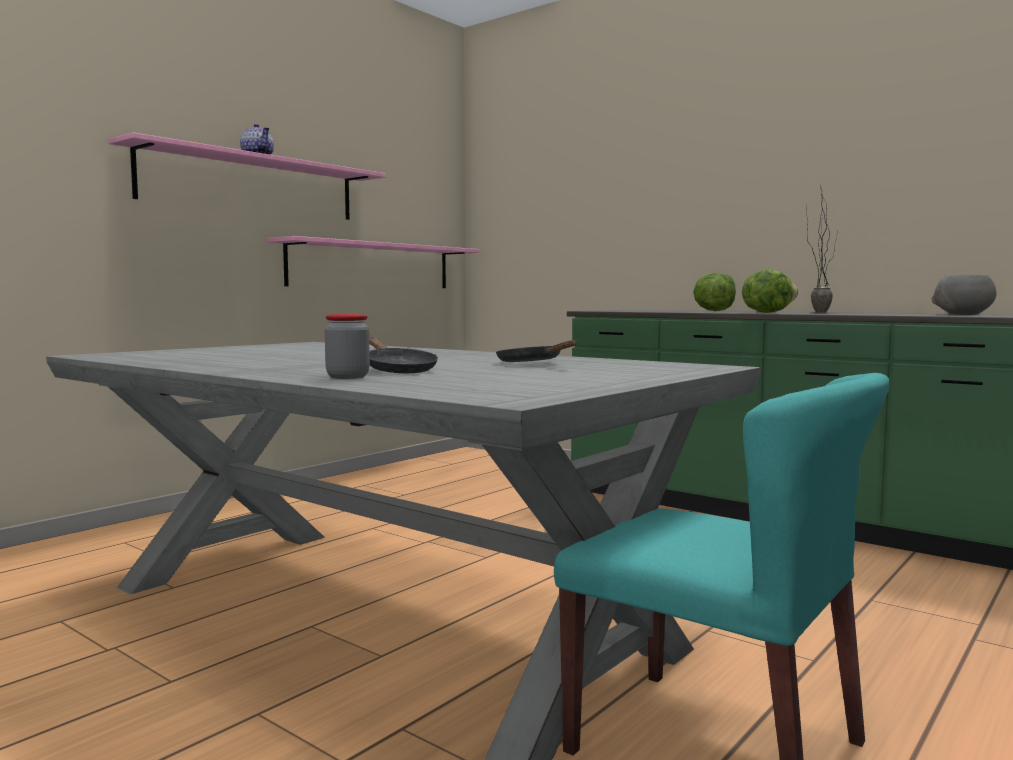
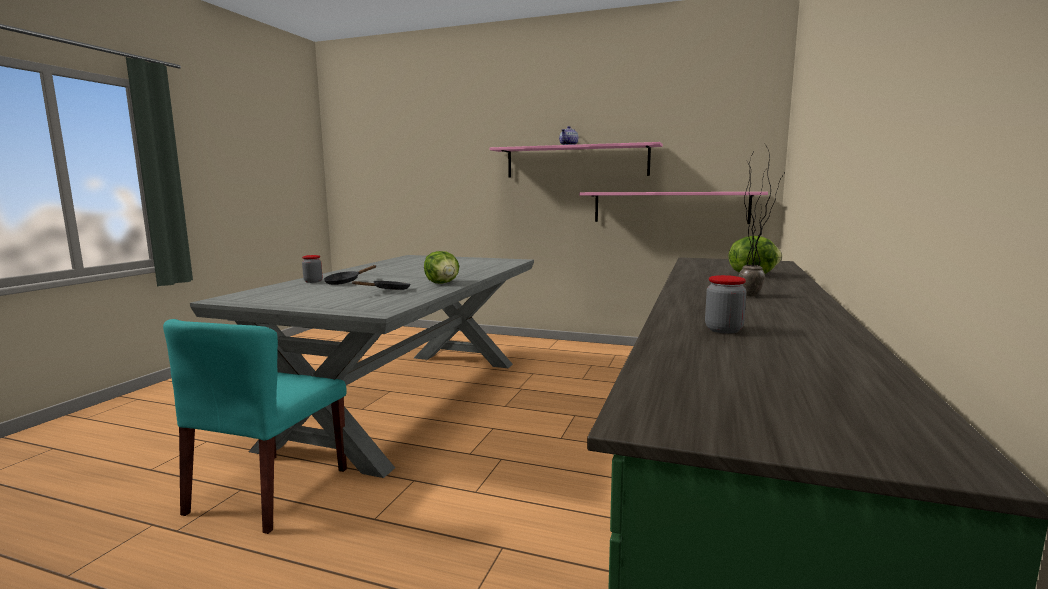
camera: 70 degrees right, 5 degrees up
lettuce [742,270,798,313] -> lettuce moved to [424,251,459,284]
grey bowl [931,275,997,315] -> jar [705,275,746,334]

